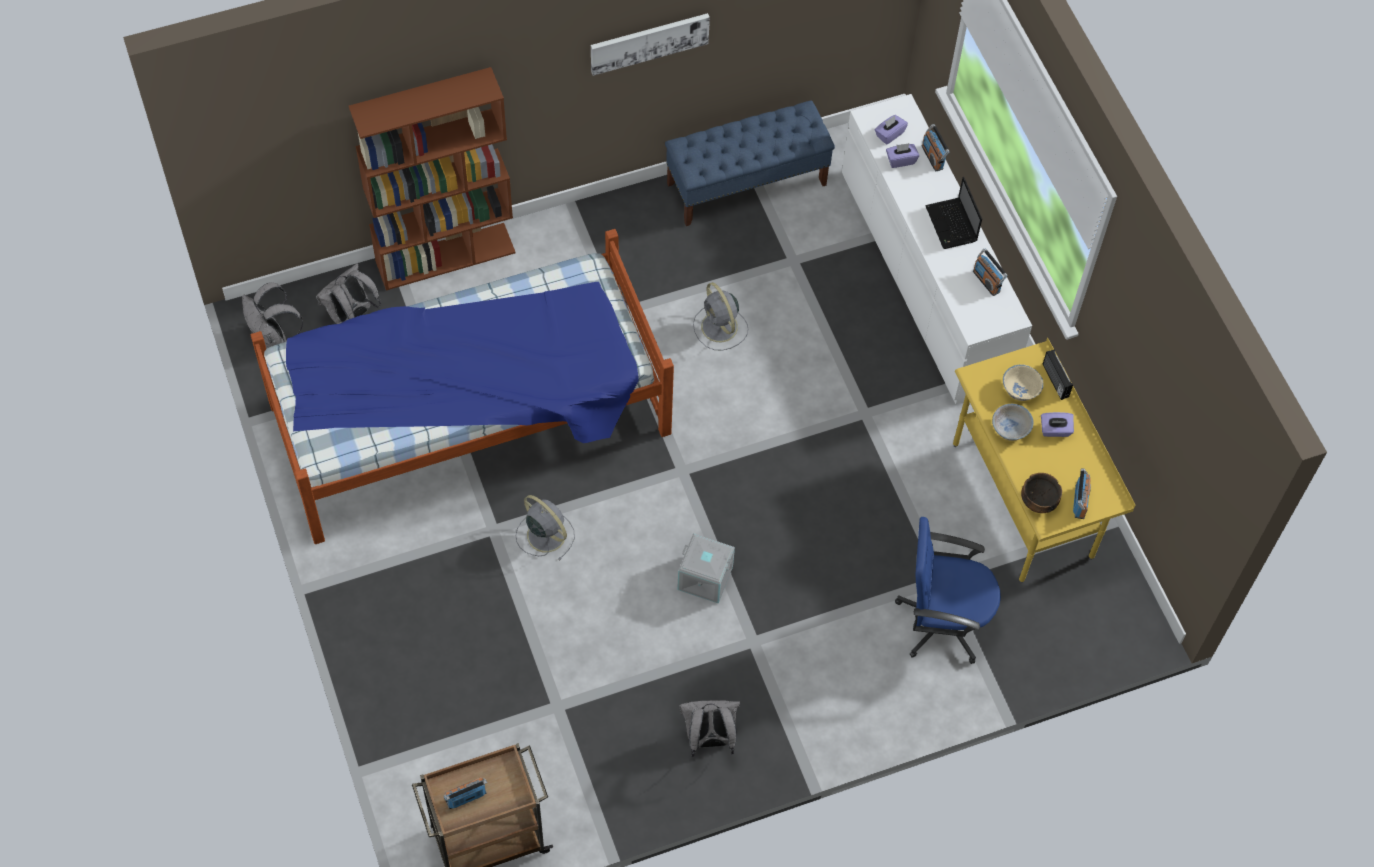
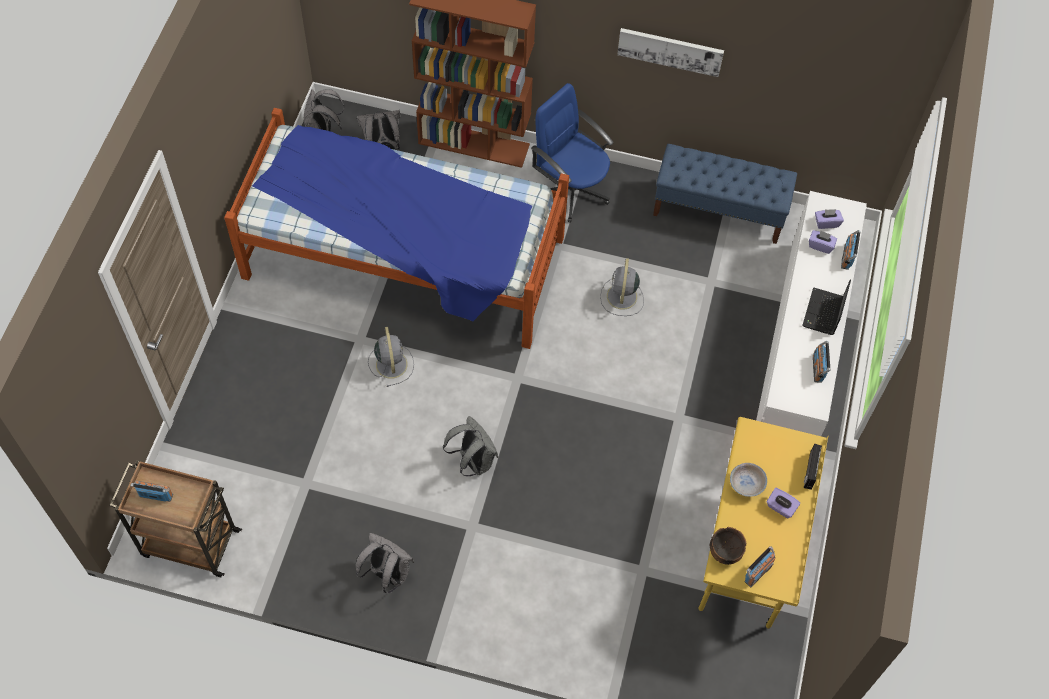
camera: 35 degrees right, 0 degrees up
grey storage box [677,533,735,604] -> grey backpack [443,416,498,476]
blue office chair [895,517,1001,664] -> blue office chair moved to [531,83,614,223]
beige bowl [1003,364,1044,401] -> none

